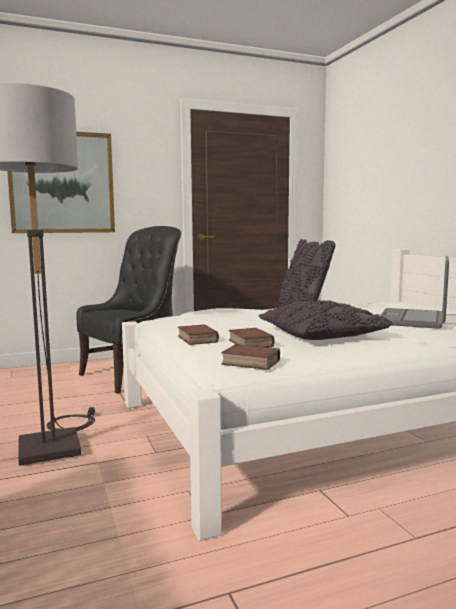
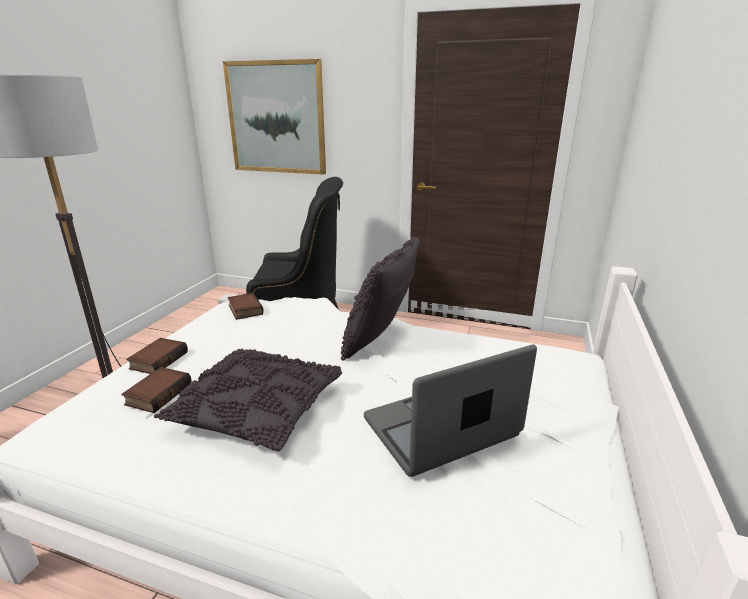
camera: 40 degrees right, 15 degrees up
book [221,344,280,370] -> book moved to [228,293,264,320]

